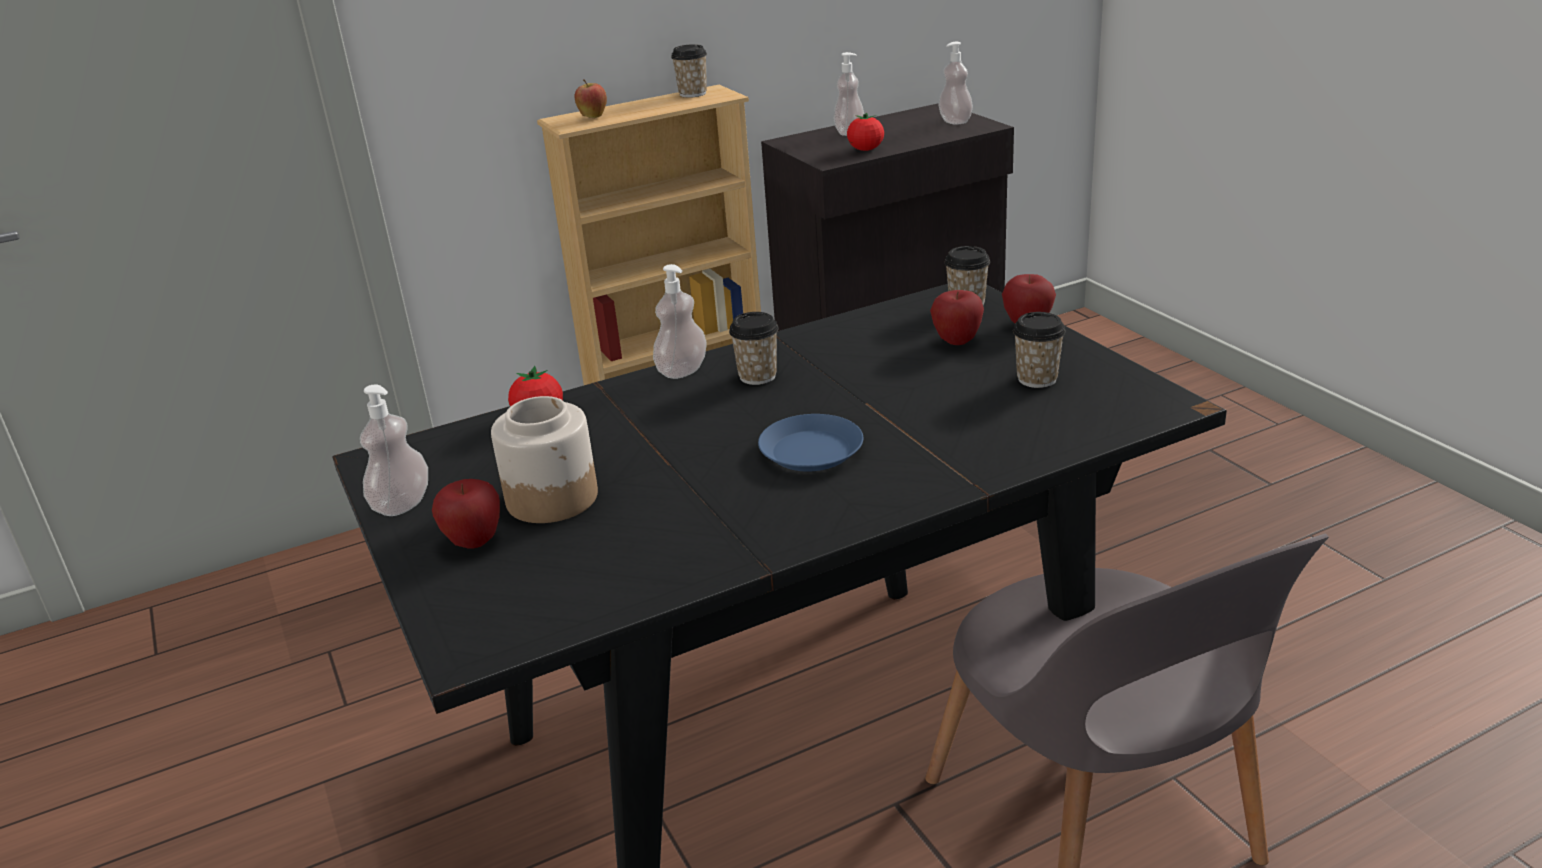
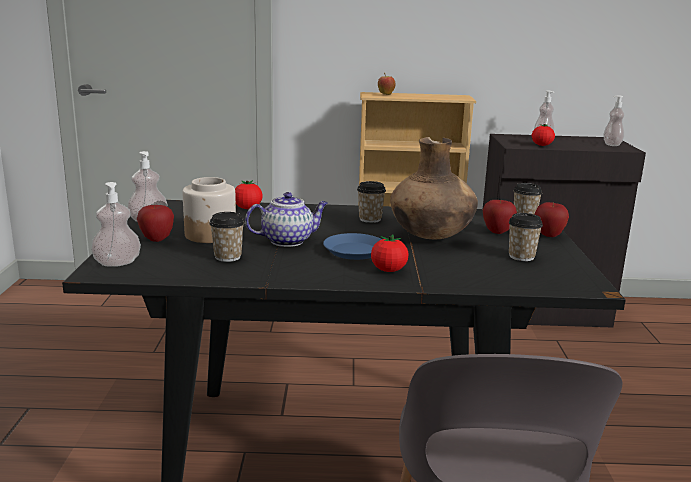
camera: 25 degrees right, 10 degrees down
soap dispenser [653,264,707,379] -> soap dispenser moved to [91,182,141,267]
cup [671,44,707,98] -> cup moved to [209,212,245,262]
none -> teapot [245,192,328,247]
none -> tomato [371,235,408,272]
none -> brown vase [390,137,478,239]

